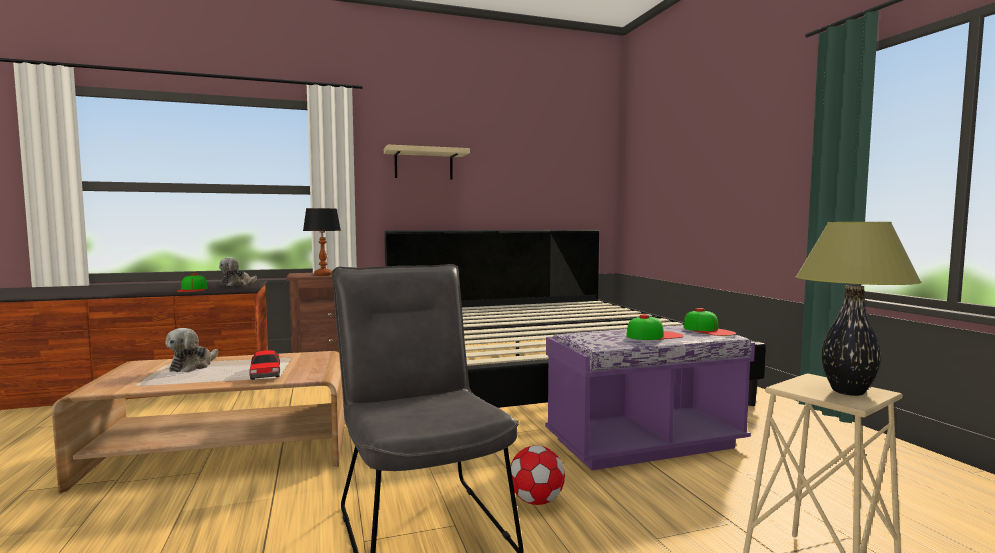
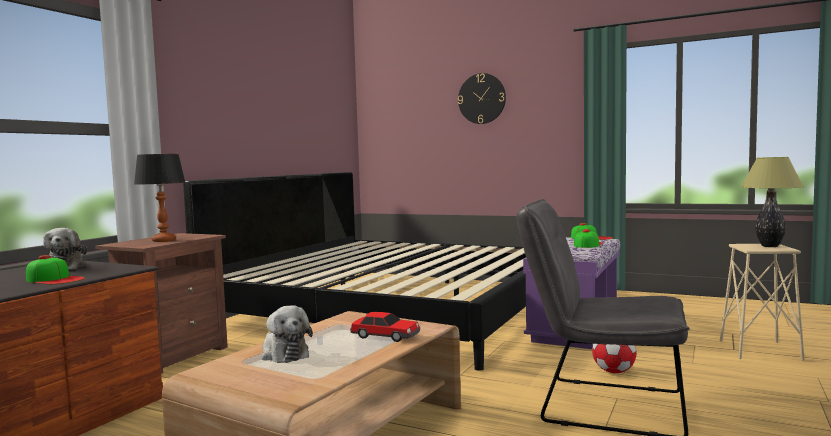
camera: 45 degrees left, 0 degrees up
beige shelf [384,144,470,180] -> none
none -> wall clock [458,73,506,124]

